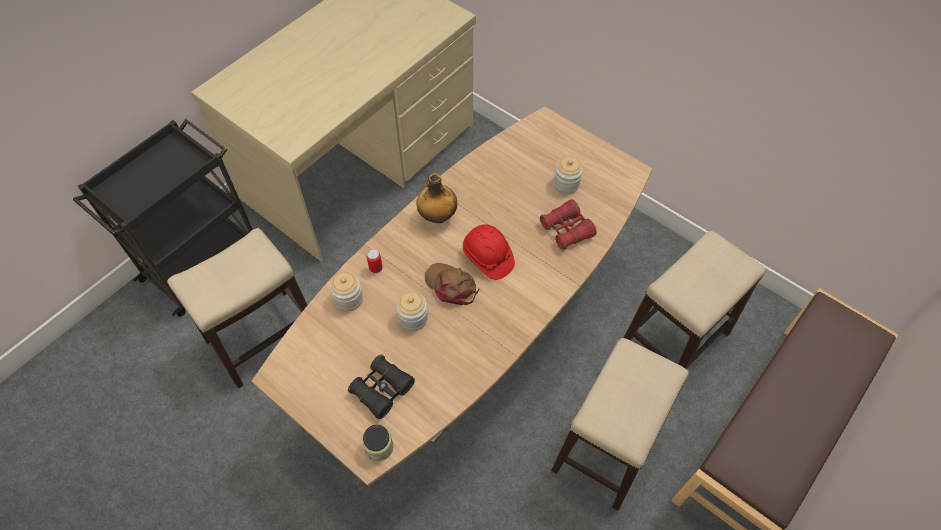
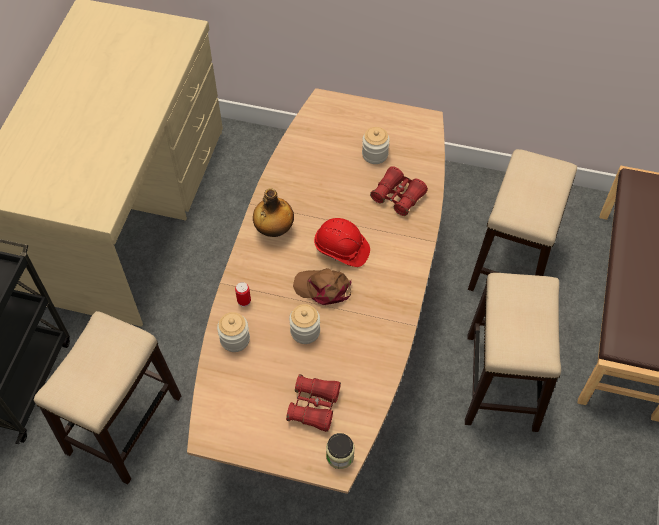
camera: 25 degrees left, 0 degrees up
black binoculars [348,354,415,419] -> red binoculars [286,374,341,432]

